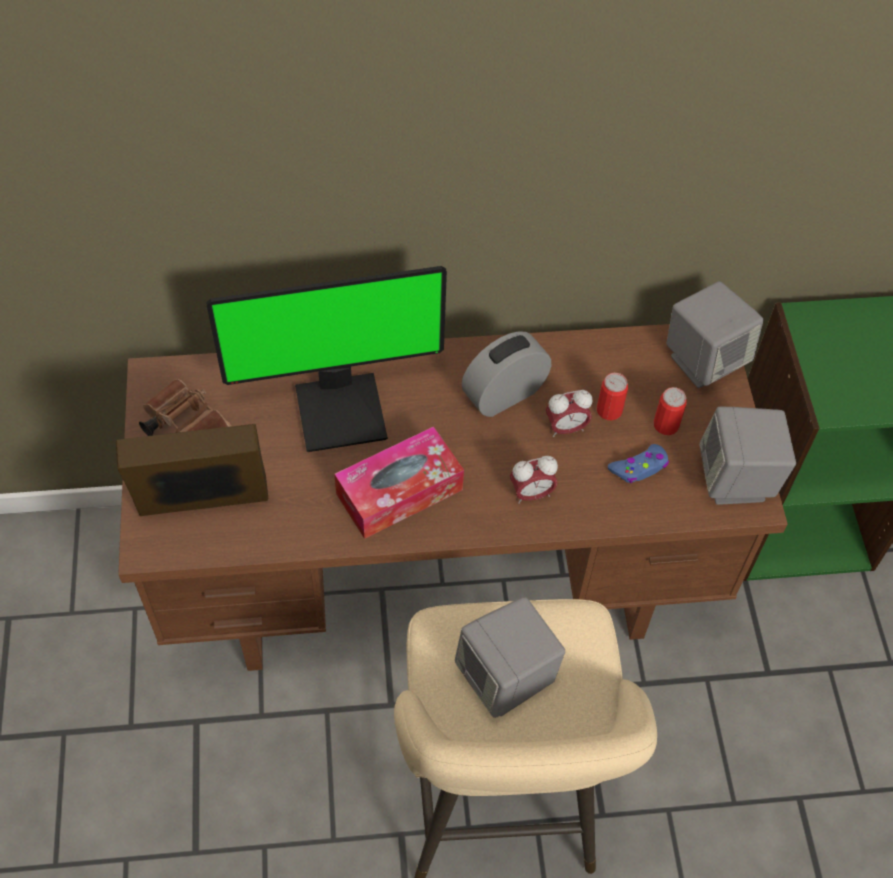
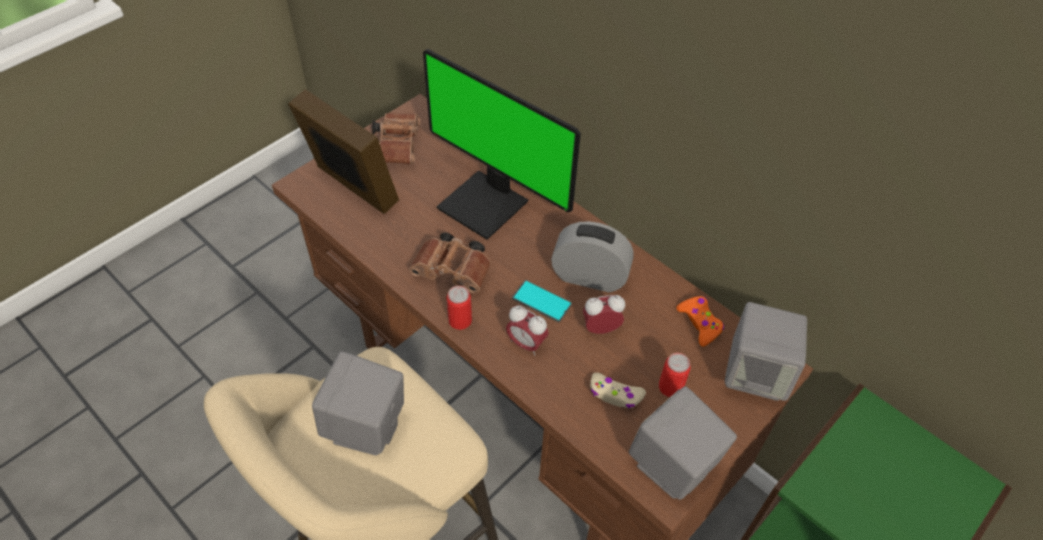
camera: 50 degrees right, 5 degrees down
tissue box [334,426,464,539] -> brown binoculars [409,232,491,293]
alarm clock [546,390,593,437] -> alarm clock turned 135 degrees clockwise [583,295,625,334]
can [597,373,628,421] -> can moved to [447,286,472,330]
blue game controller [608,444,669,483] -> beige game controller [590,372,646,408]
none -> phone [512,280,572,323]
none -> orange game controller [676,296,724,347]

